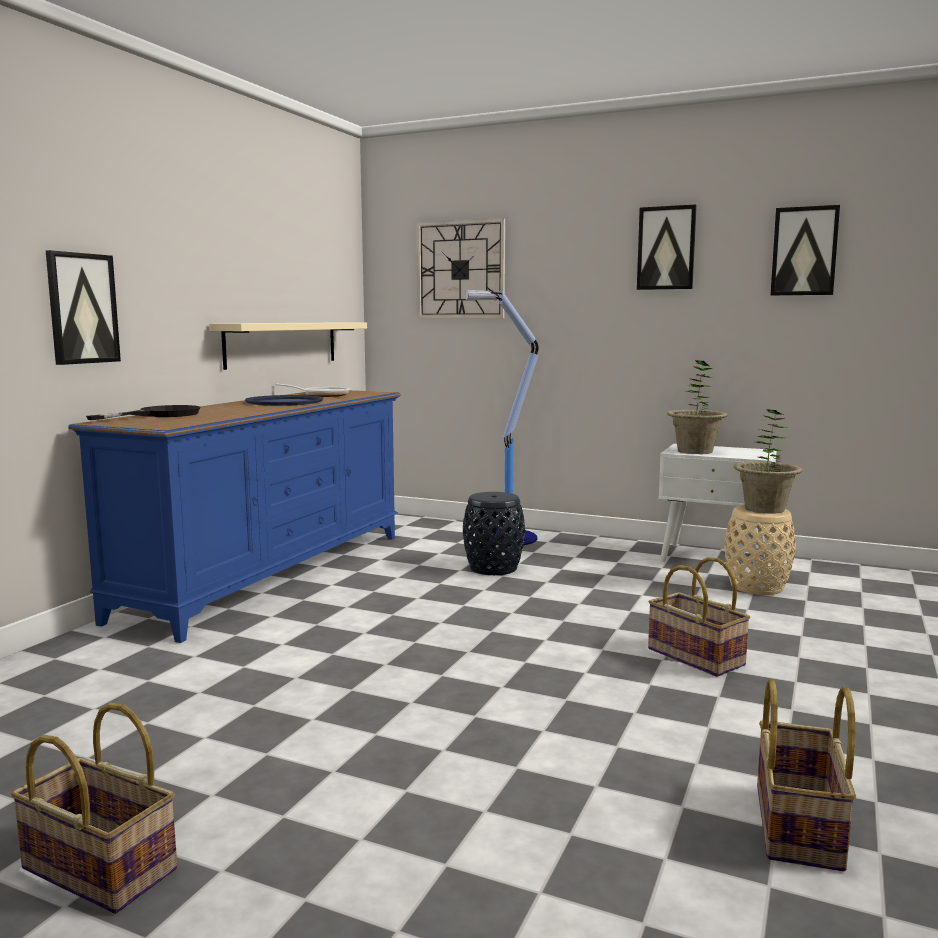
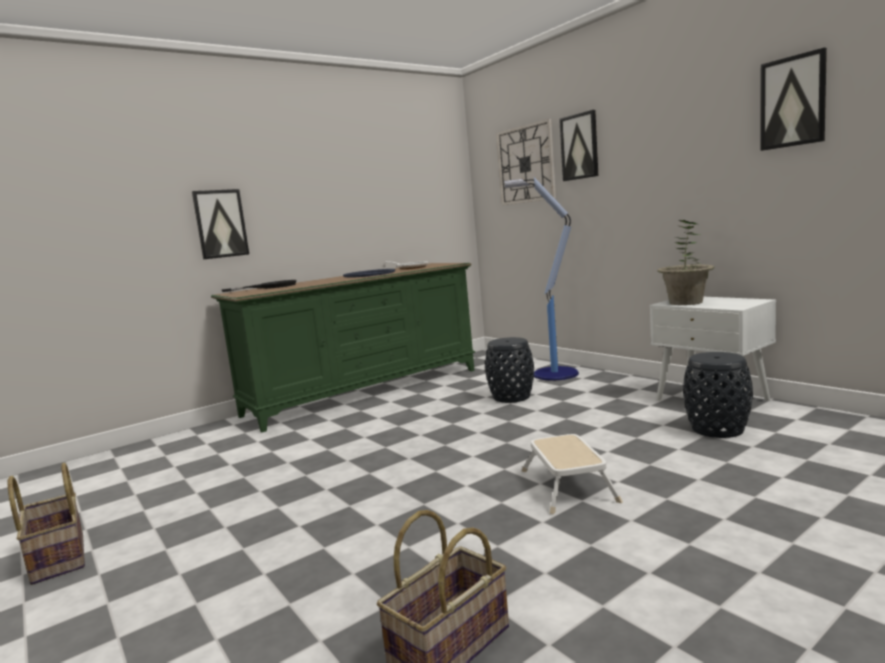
camera: 30 degrees right, 0 degrees up
blue cabinet [68,390,401,643] -> green cabinet [211,263,475,432]
beige shelf [209,323,367,370] -> none
picture [637,204,697,290] -> picture moved to [559,110,598,181]
basket [648,557,751,677] -> beige step ladder [522,434,623,514]
beige stool [724,505,796,595] -> black stool [683,352,753,438]
potted plant [734,409,802,514] -> none

